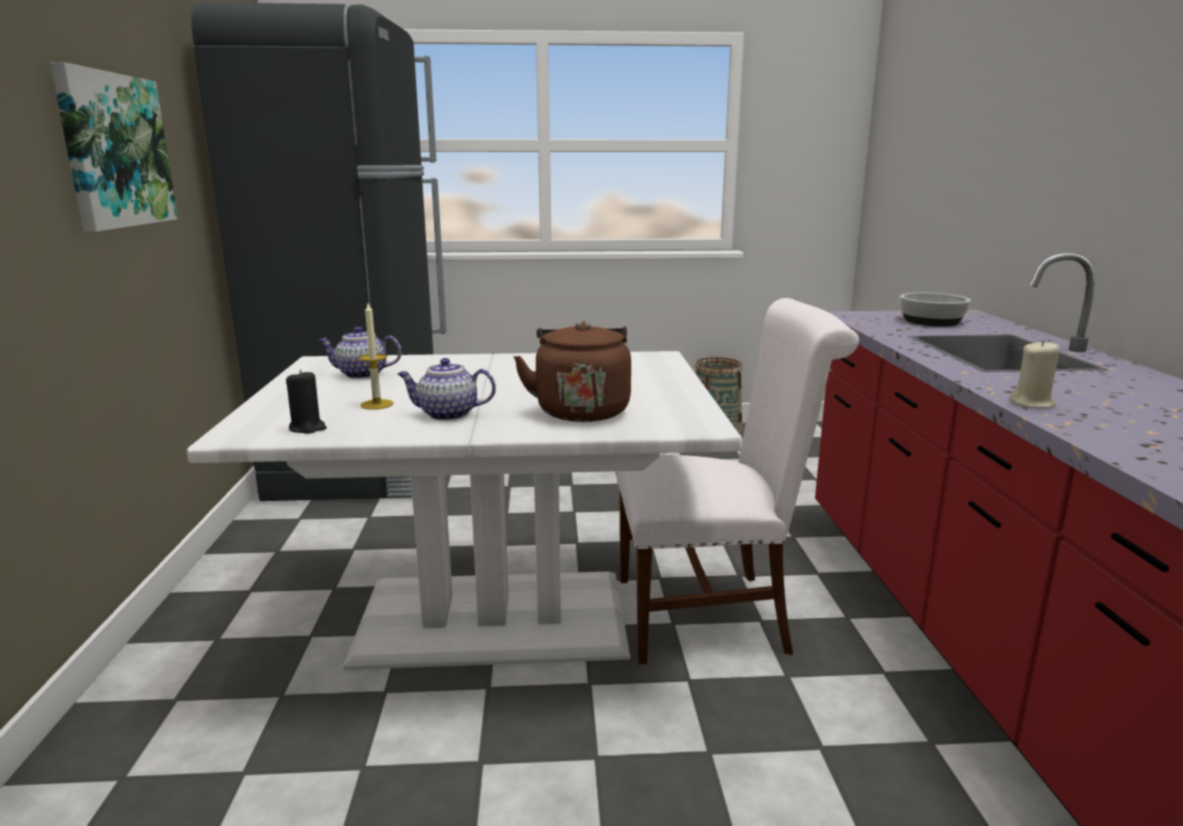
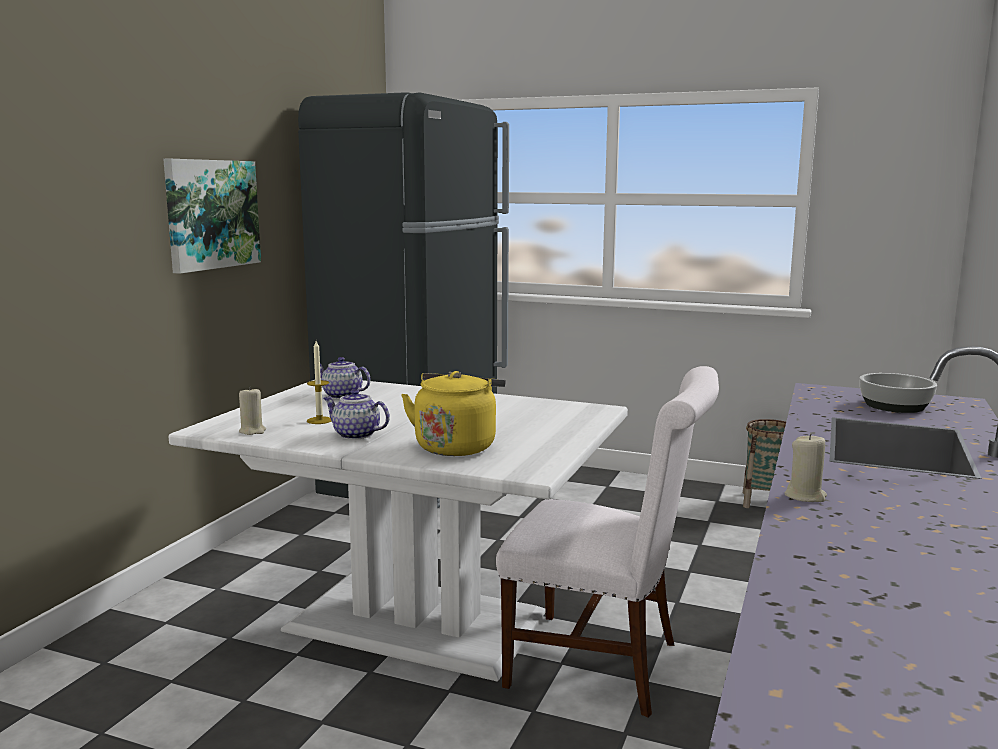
camera: 25 degrees right, 5 degrees down
black candle [286,369,327,434] -> beige candle [239,386,266,435]
brown kettle [514,321,631,422] -> yellow kettle [401,371,506,456]

